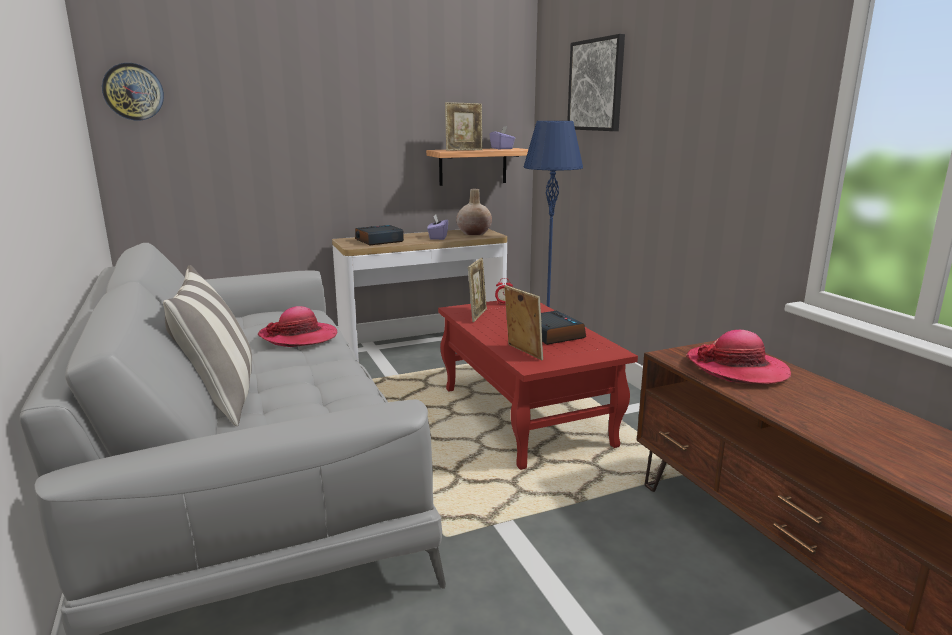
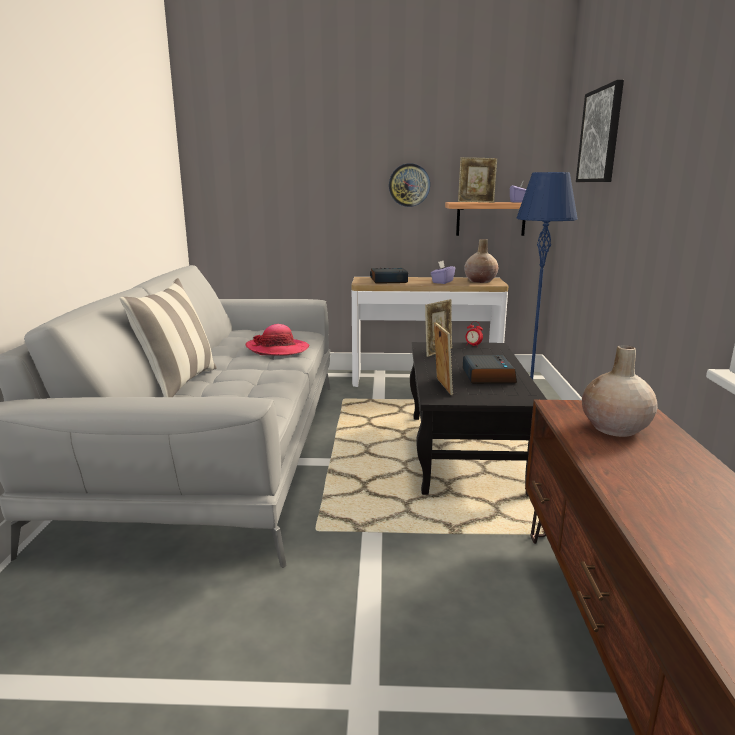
camera: 25 degrees right, 0 degrees up
wall clock [102,63,164,120] -> wall clock moved to [389,163,430,207]
red coffee table [438,301,638,470] -> black coffee table [410,342,547,497]
hat [686,330,791,384] -> beige vase [582,345,658,437]

